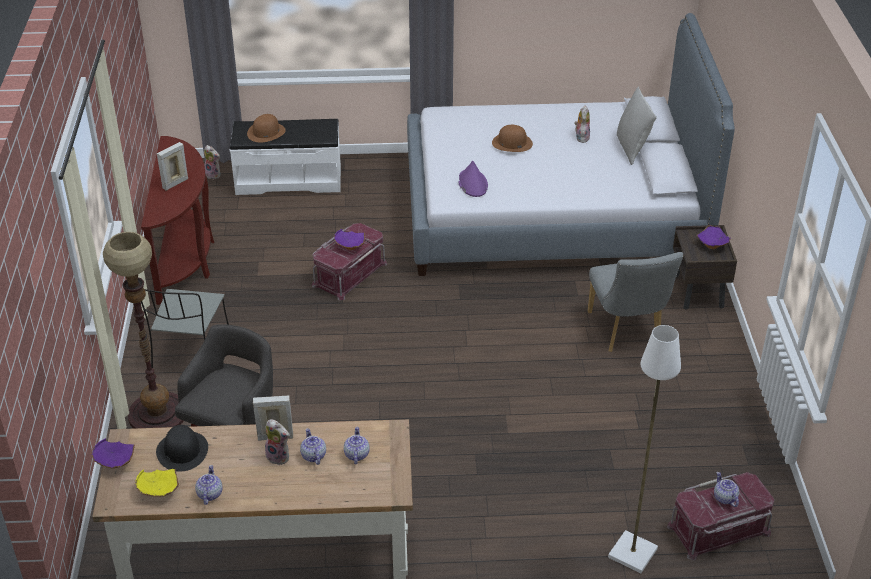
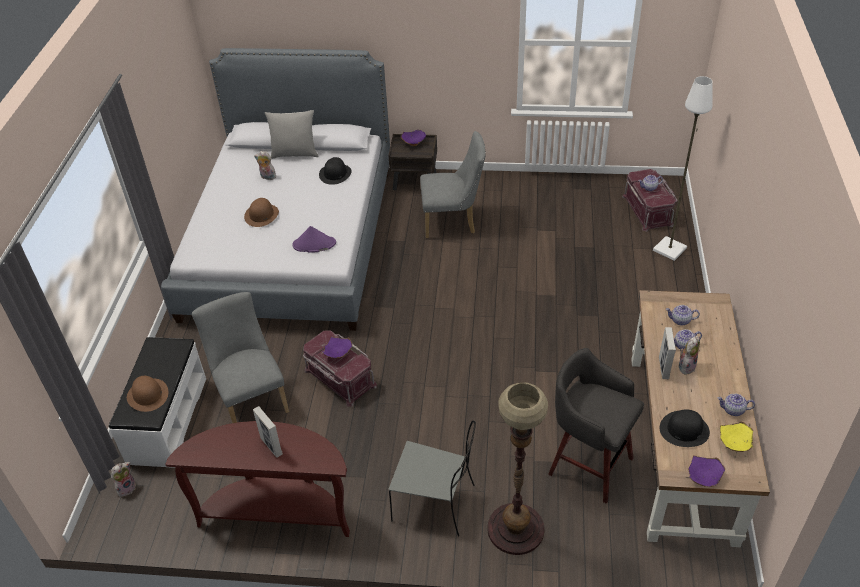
camera: 80 degrees left, 5 degrees up
none -> grey chair [192,292,289,423]
none -> black hat [319,157,352,185]

